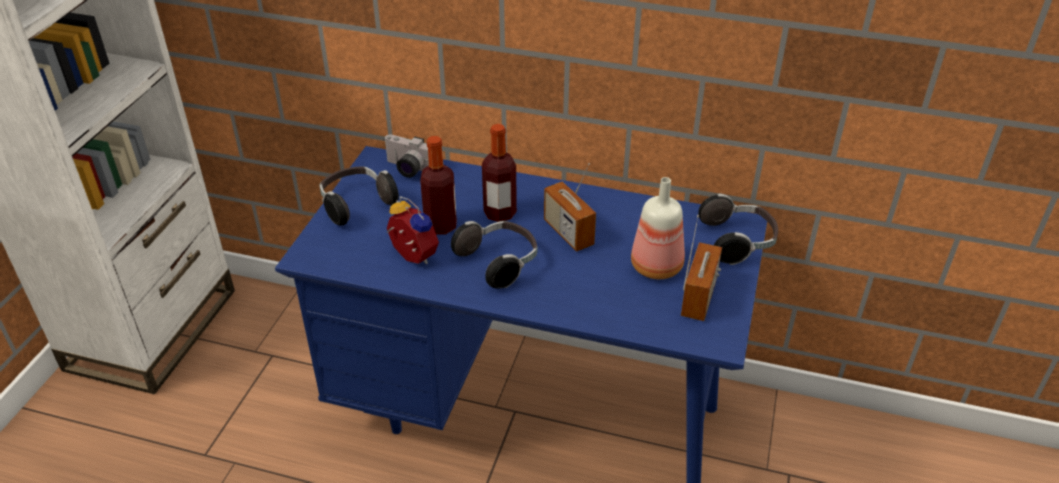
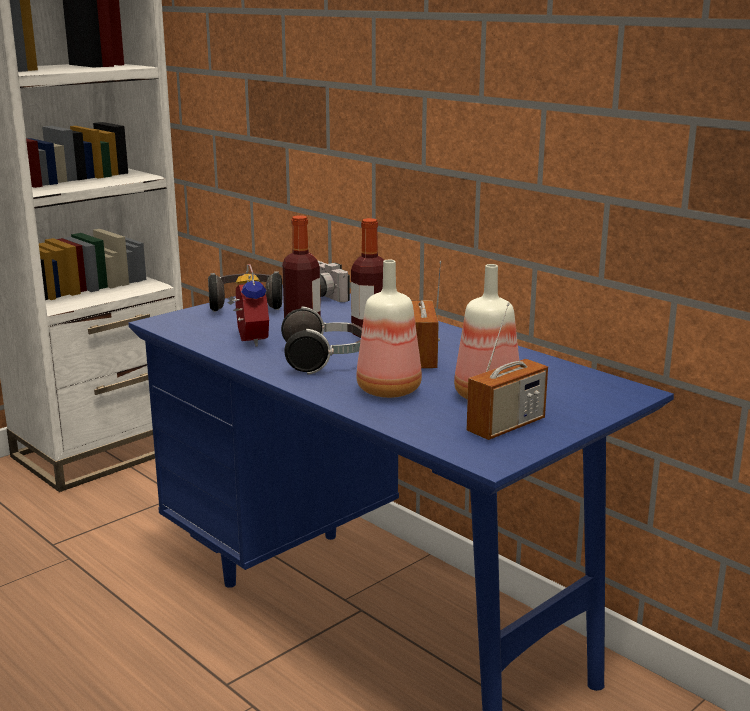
camera: 30 degrees right, 20 degrees down
headphones [698,194,778,265] -> none
none -> bottle [356,260,422,398]

